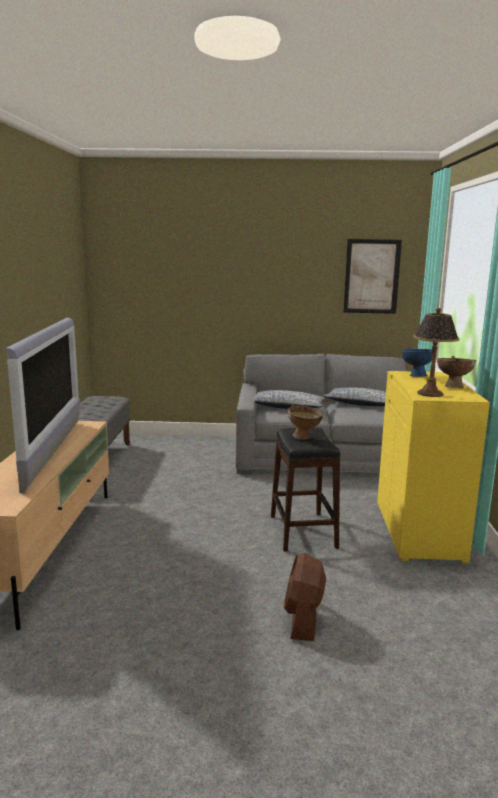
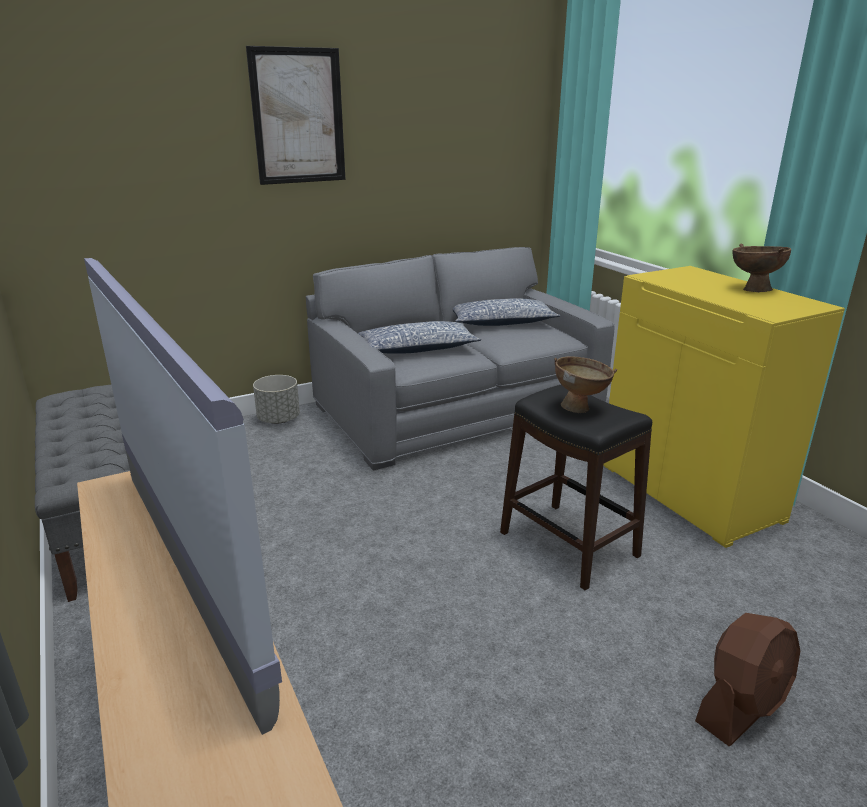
camera: 30 degrees left, 10 degrees up
brown fan [284,553,326,641] -> brown fan turned 105 degrees counterclockwise [695,613,800,746]
picture [343,239,402,314] -> picture moved to [246,46,346,185]
blue bowl [401,347,432,377] -> none
table lamp [413,308,460,397] -> none
none -> grey planter [253,375,300,424]

